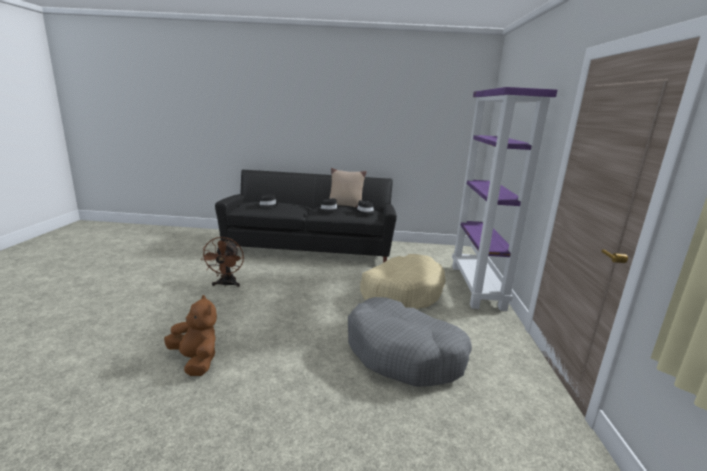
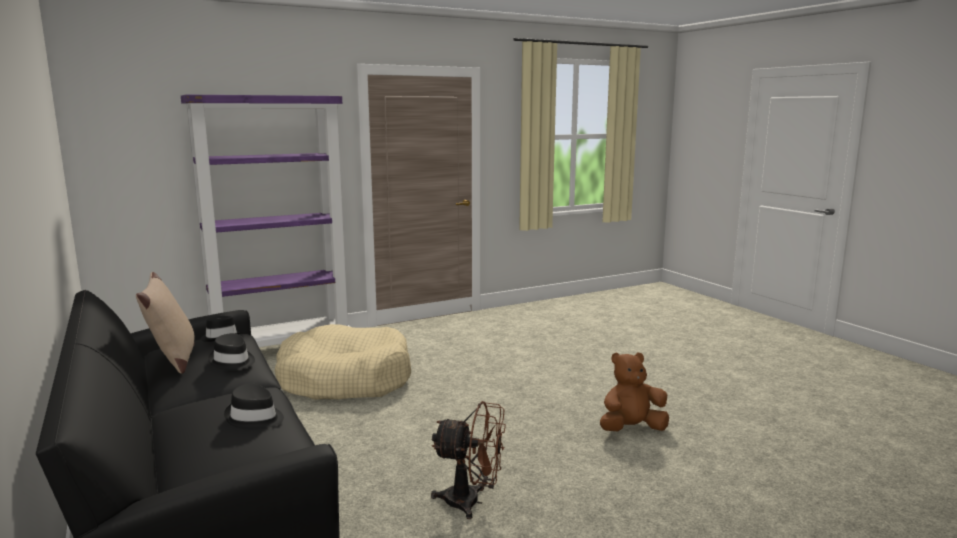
camera: 120 degrees left, 5 degrees down
brown plush toy [164,295,217,376] -> brown plush toy turned 60 degrees clockwise [600,352,669,431]
brown fan [201,237,244,287] -> brown fan turned 45 degrees clockwise [431,401,506,519]
grey dog bed [348,297,472,387] -> none

